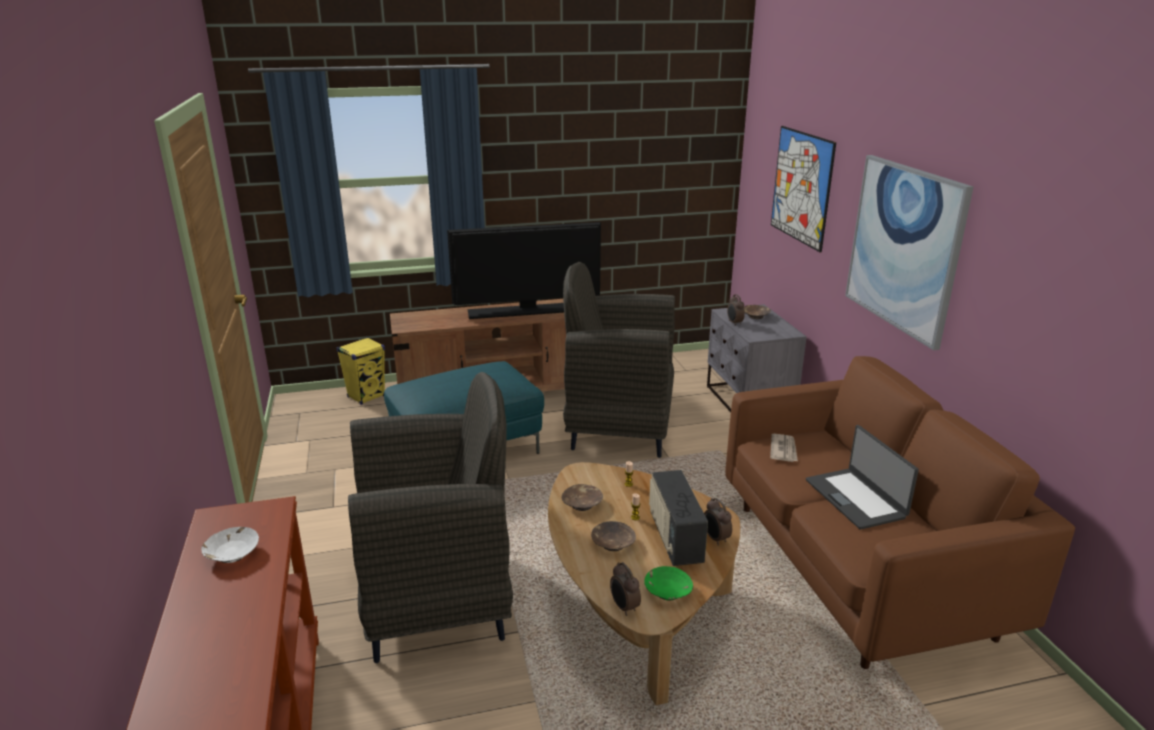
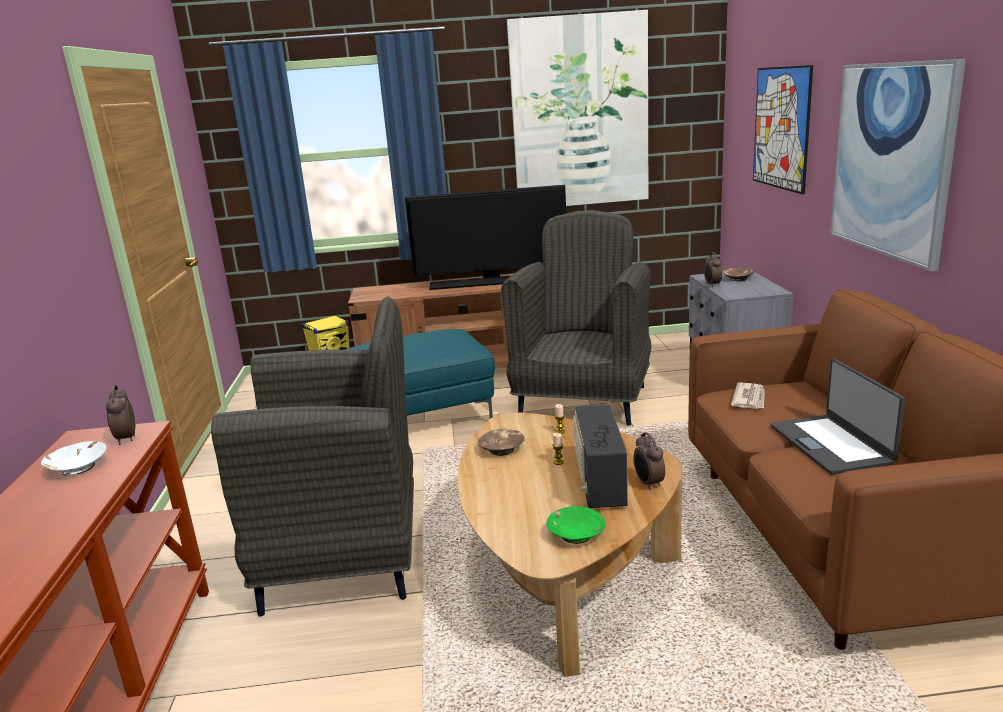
camera: 10 degrees right, 5 degrees down
grey armchair [563,262,675,458] -> grey armchair turned 90 degrees clockwise [501,210,651,426]
brown bowl [591,521,636,551] -> none
alarm clock [610,562,641,616] -> alarm clock moved to [106,385,135,445]
none -> picture [507,10,648,206]

